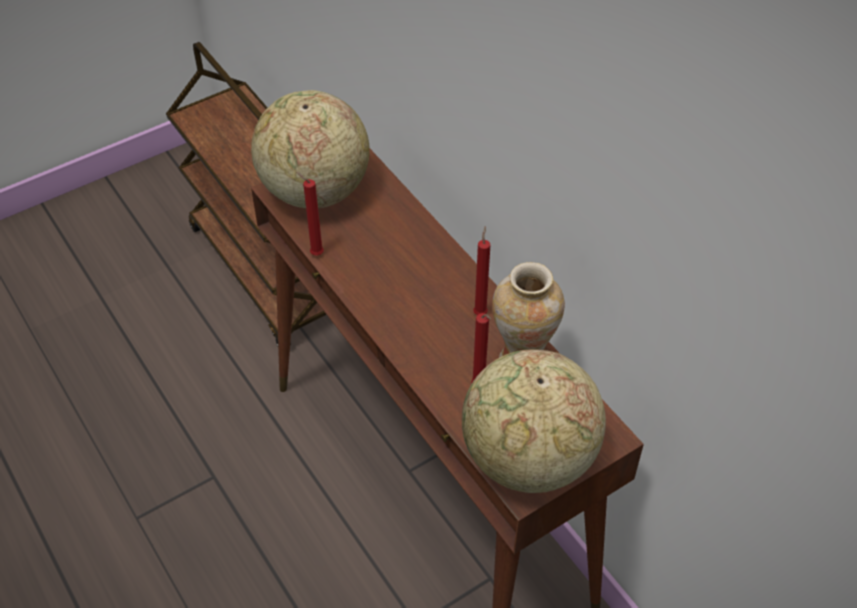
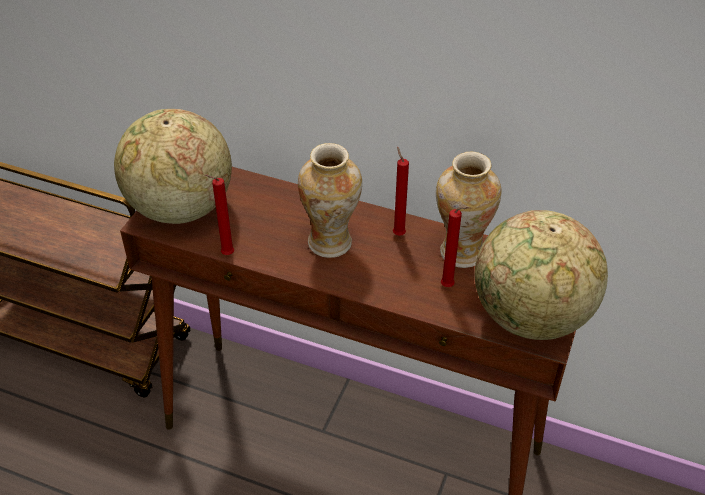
camera: 35 degrees left, 5 degrees down
none -> vase [298,143,362,258]

